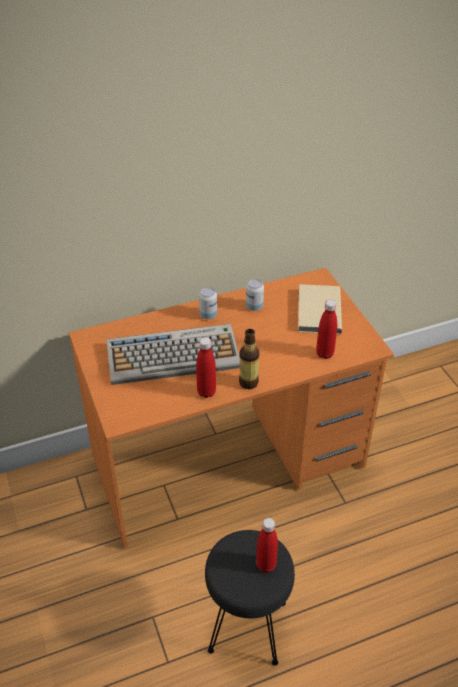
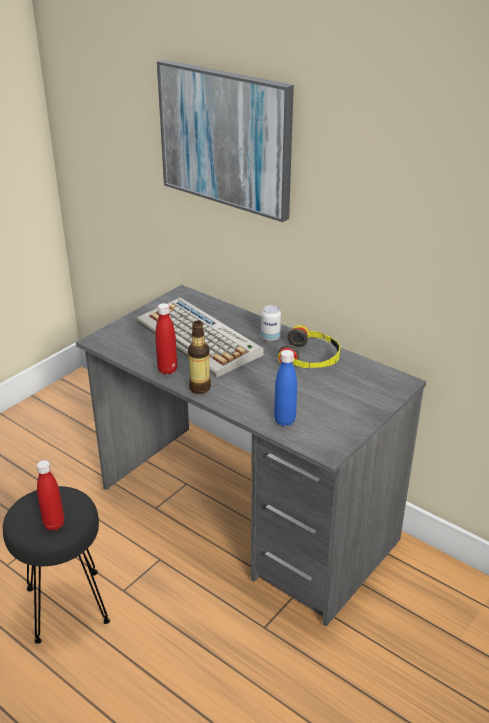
camera: 60 degrees right, 10 degrees down
orange desk [69,268,394,548] -> grey desk [76,285,426,626]
can [246,279,264,311] -> headphones [278,325,340,368]
beige book [298,284,342,334] -> none
red bottle [316,300,337,359] -> blue bottle [274,350,297,426]
none -> picture [157,60,294,222]

